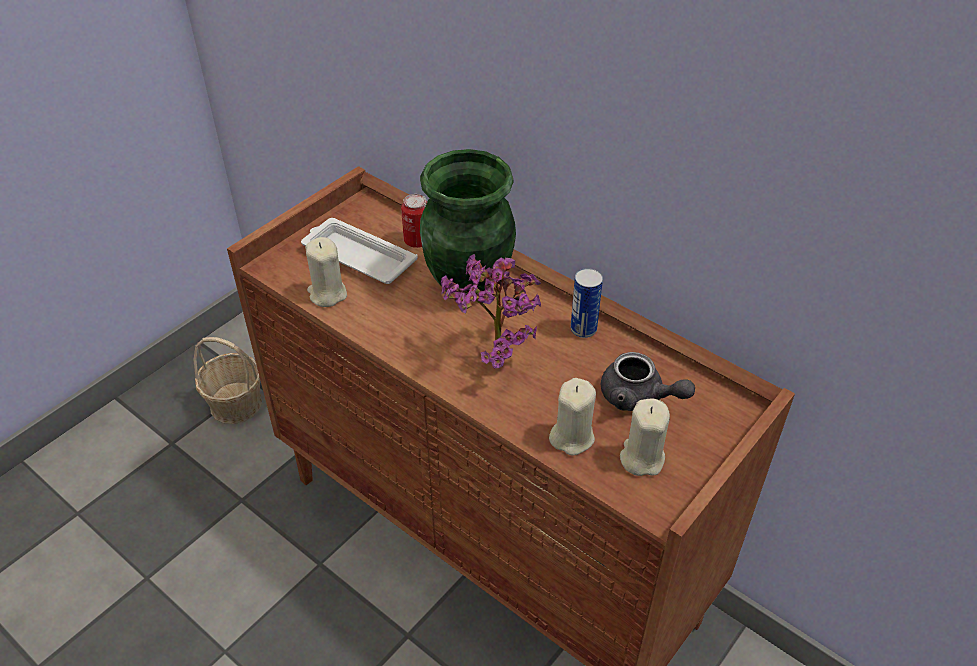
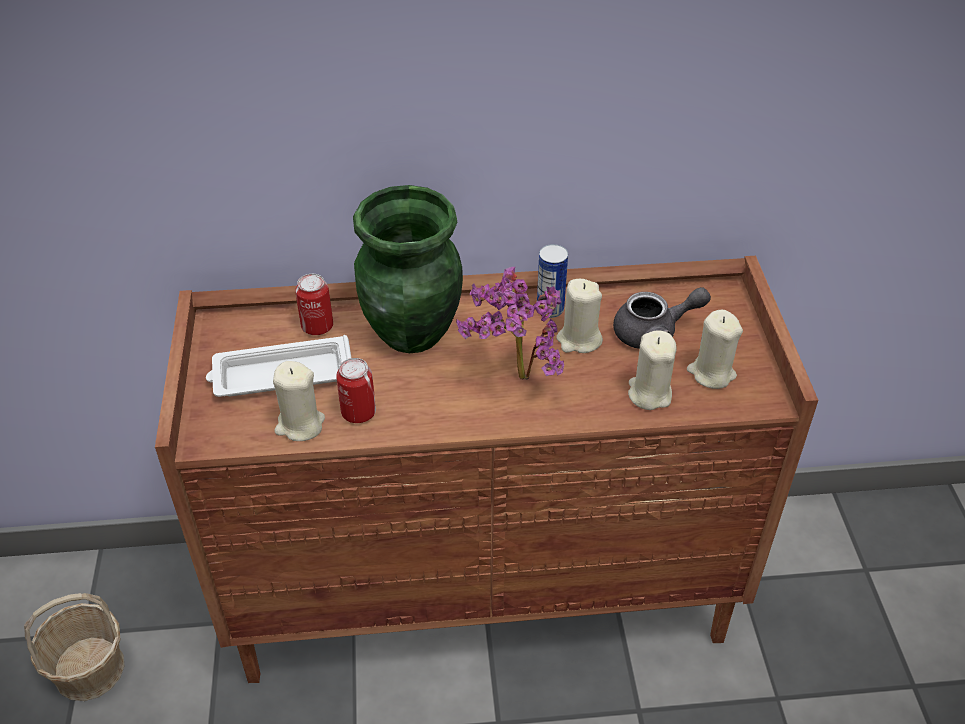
camera: 45 degrees left, 0 degrees up
none -> can [336,358,376,423]
none -> beige candle [556,279,603,353]

